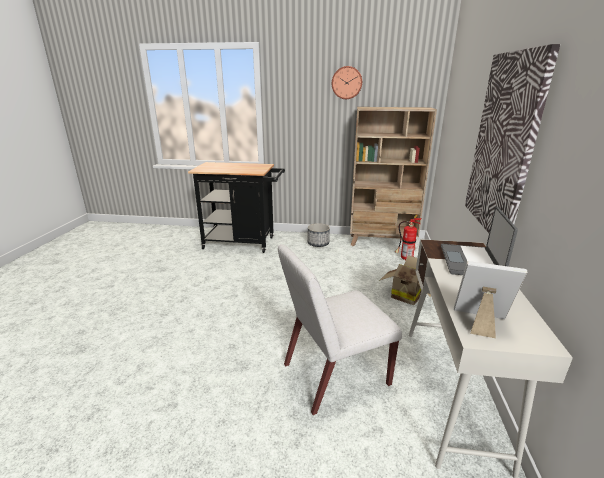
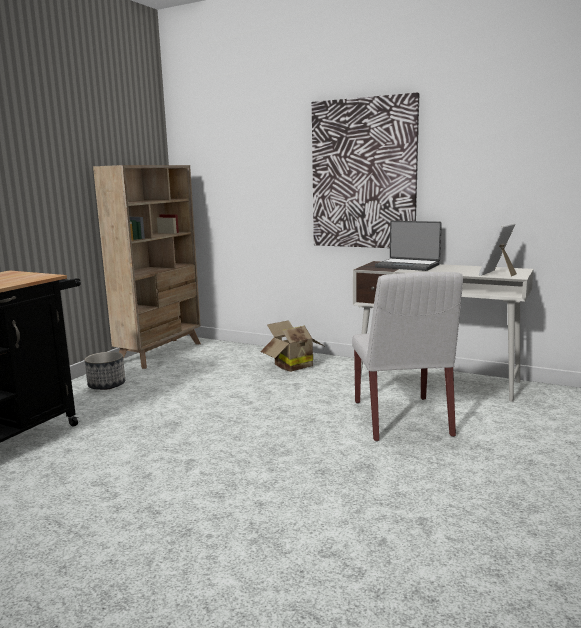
camera: 70 degrees left, 10 degrees down
wall clock [332,66,362,99] -> none
fire extinguisher [395,215,422,261] -> none

